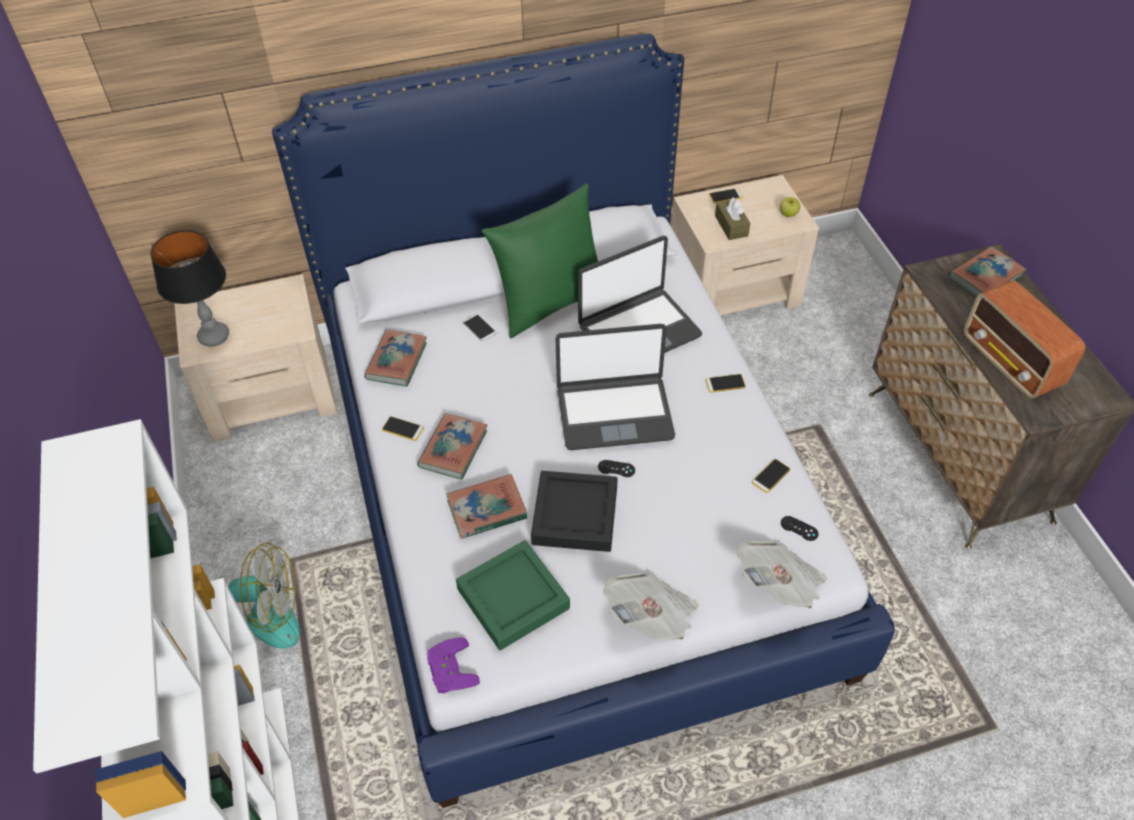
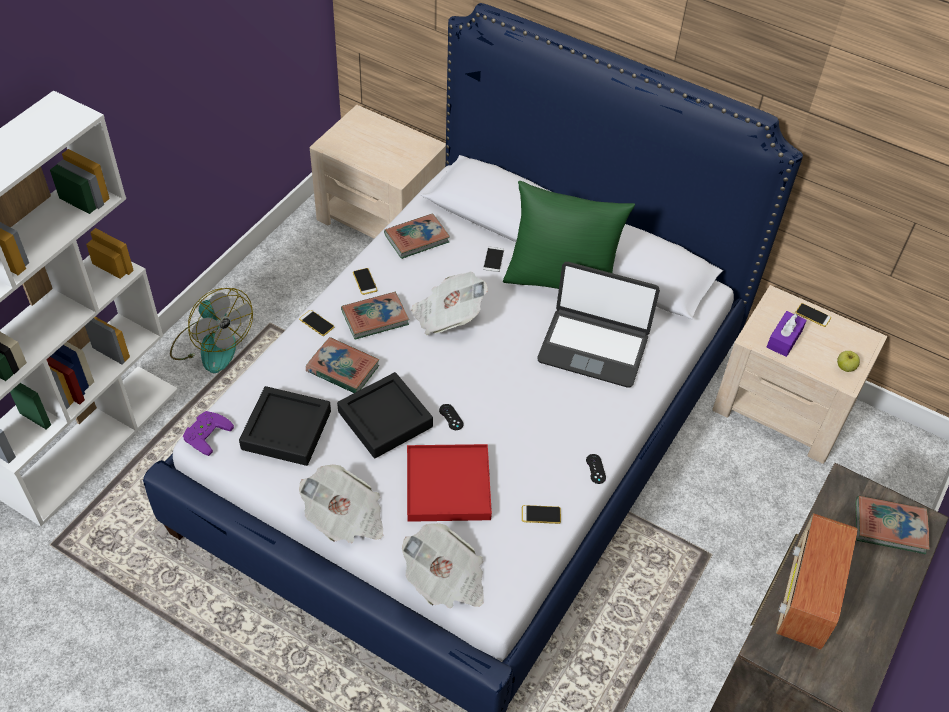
camera: 45 degrees right, 0 degrees up
table lamp [150,230,229,347] -> none
green tray [456,540,570,650] -> black tray [239,386,331,466]
laptop [556,324,675,450] -> none
phone [705,374,746,393] -> phone moved to [299,310,334,336]
brown tissue box [715,197,750,240] -> purple tissue box [767,311,807,357]
black game controller [781,516,819,541] -> black game controller moved to [586,454,606,484]
none -> red tray [407,444,492,522]
none -> newspaper [411,272,488,335]

